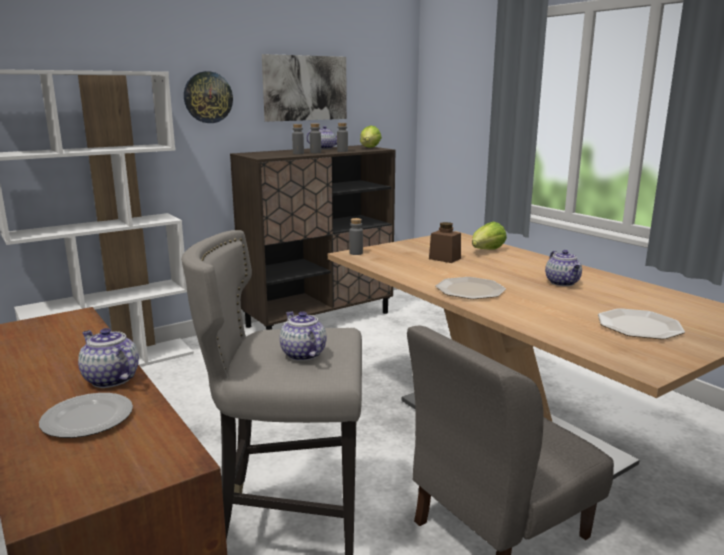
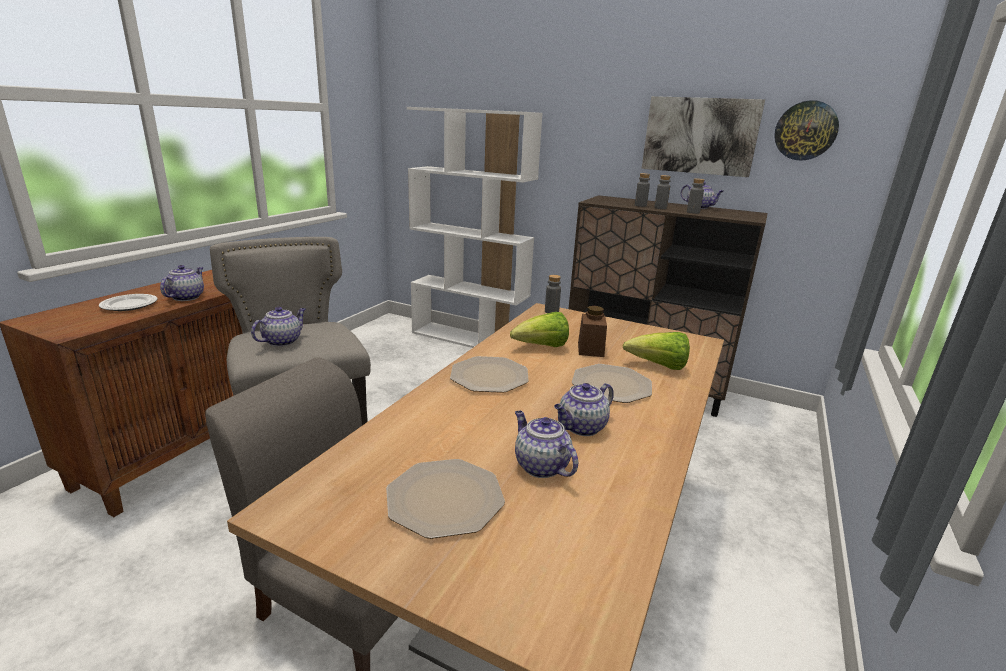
camera: 60 degrees right, 5 degrees up
wall clock [184,71,233,123] -> wall clock moved to [774,100,839,161]
lettuce [360,125,382,148] -> lettuce moved to [510,312,569,347]
none -> teapot [515,411,578,478]
none -> plate [572,364,652,403]

